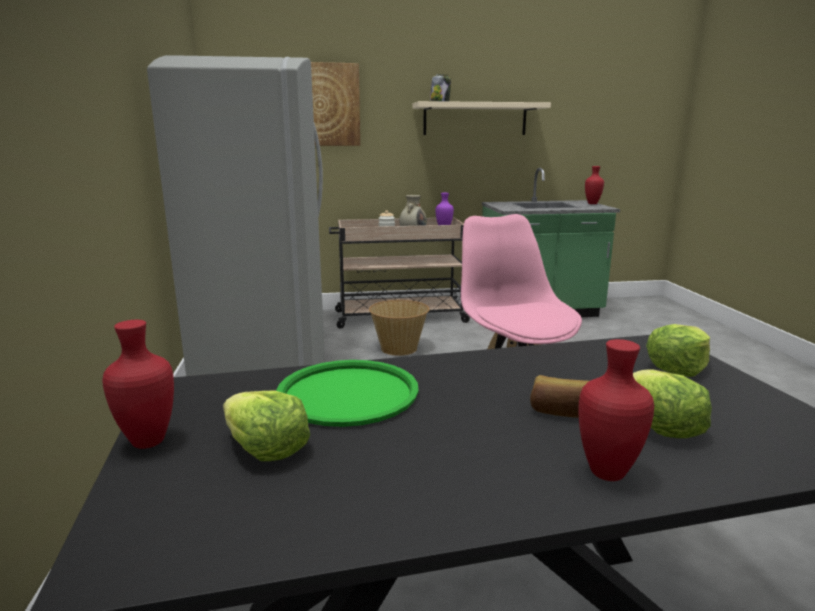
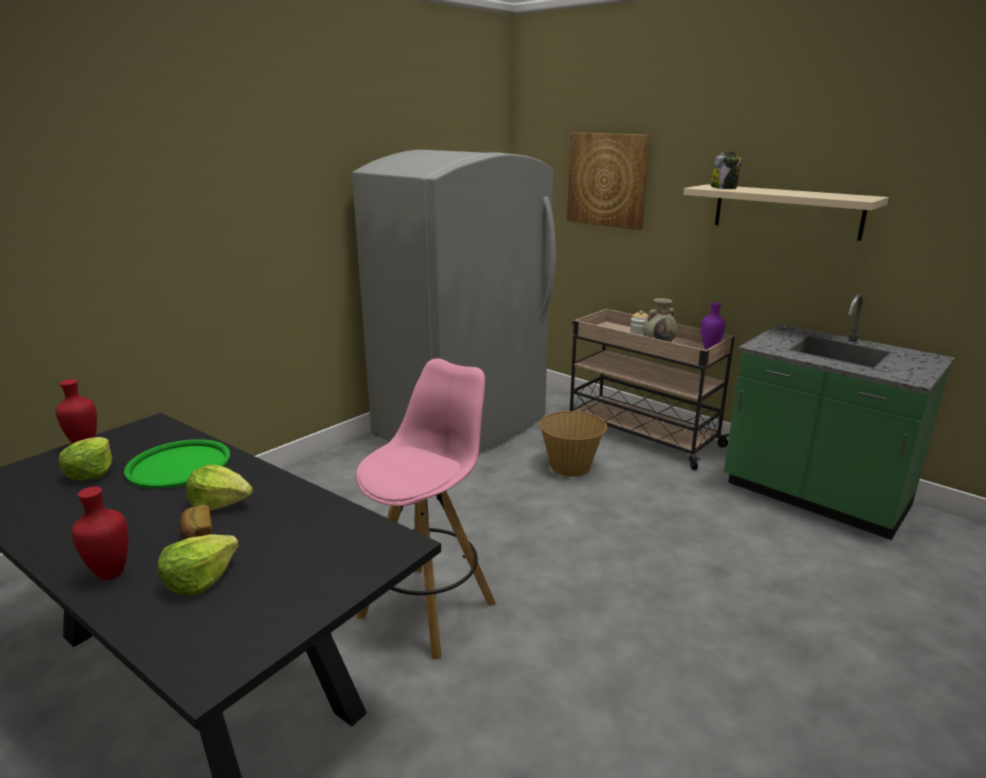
camera: 50 degrees right, 5 degrees up
red vase [585,166,604,204] -> none
lettuce [646,324,710,377] -> lettuce moved to [186,464,253,510]

